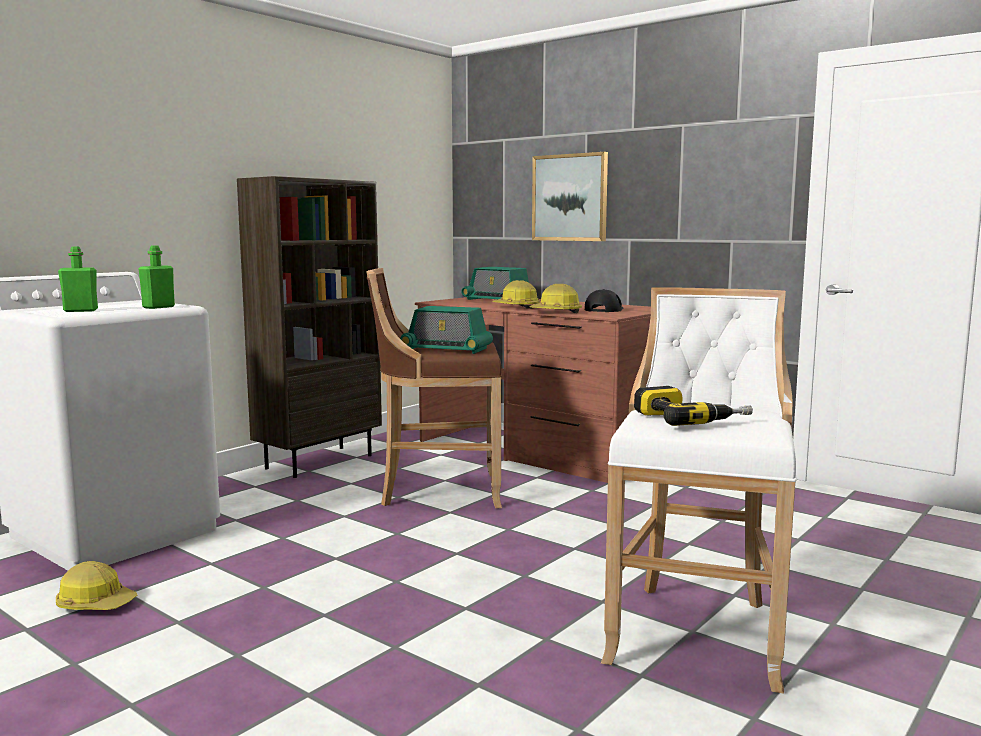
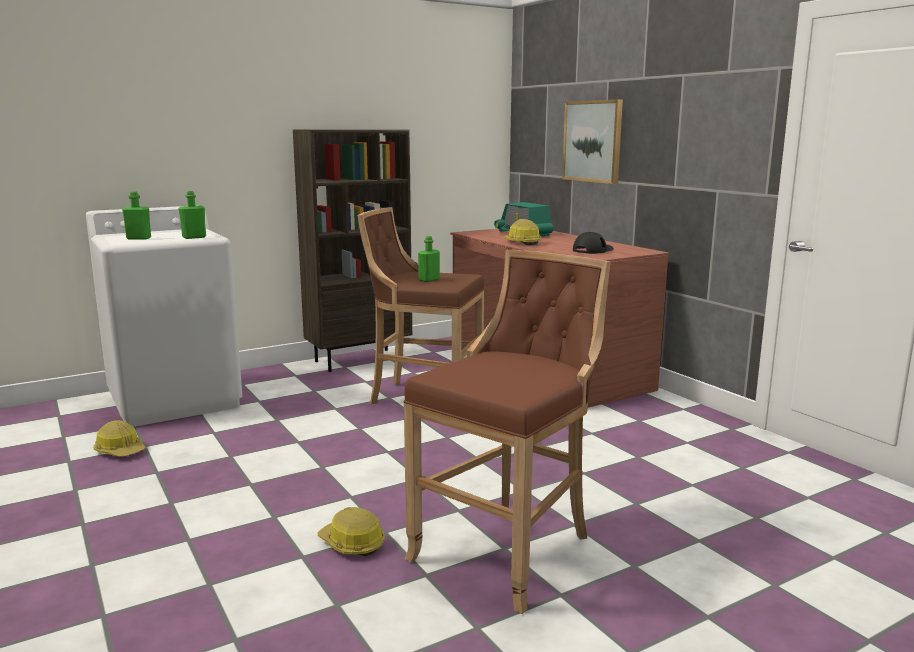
camera: 20 degrees right, 5 degrees up
radio [400,306,493,354] -> green bottle [418,236,440,282]
hard hat [530,284,582,313] -> hard hat moved to [317,507,385,556]
white stool [601,287,797,694] -> brown stool [404,250,611,614]
power drill [634,386,753,426] -> none

